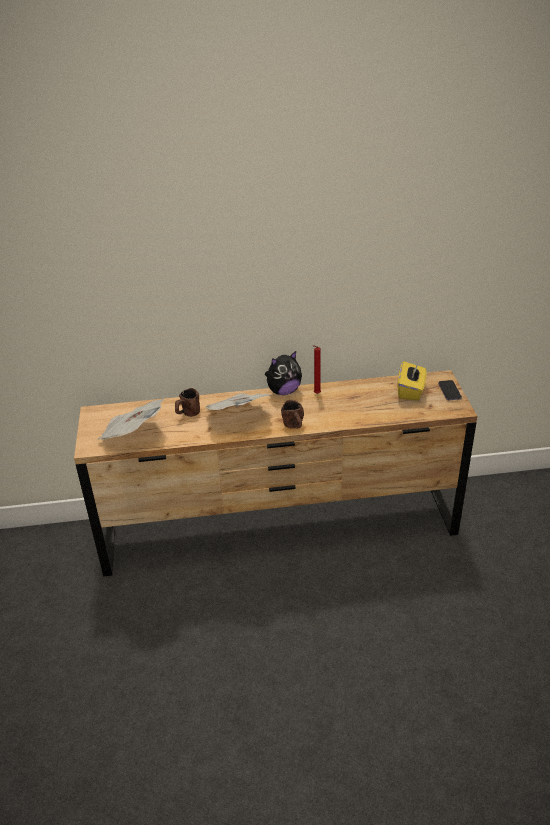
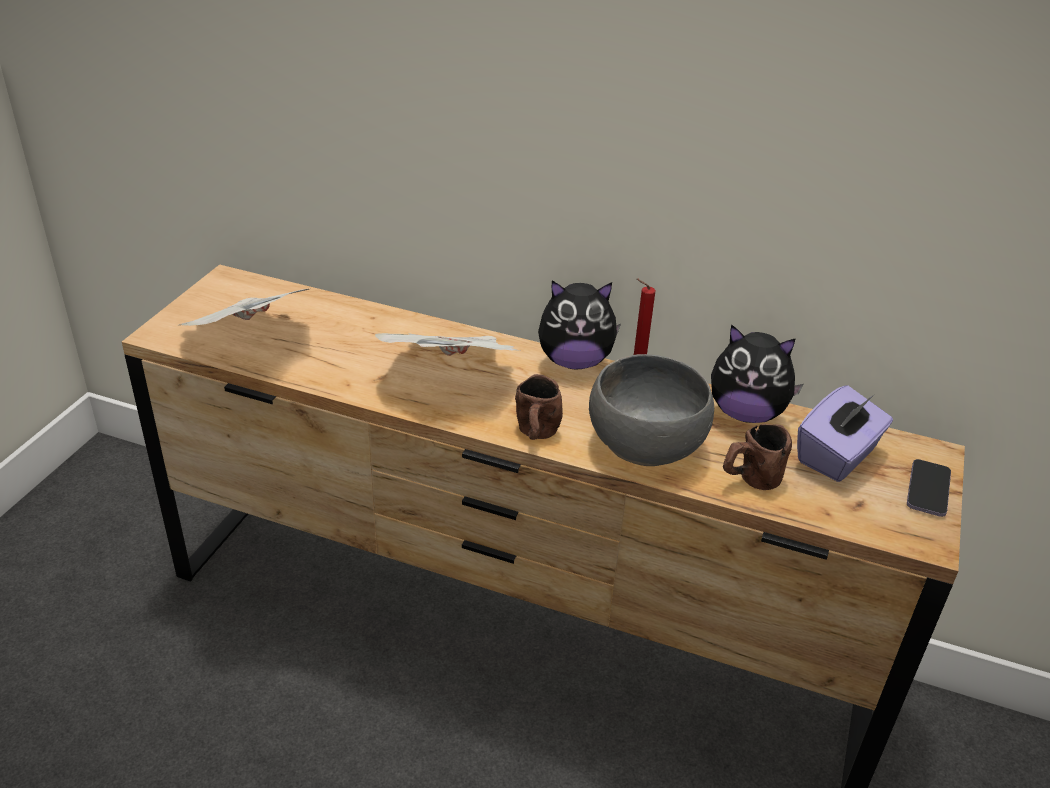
camera: 25 degrees right, 0 degrees up
brown mug [175,388,200,417] -> brown mug moved to [723,424,792,490]
yellow tissue box [398,361,427,401] -> purple tissue box [797,385,893,482]
none -> grey bowl [589,354,714,466]
none -> plush toy [711,324,804,423]

